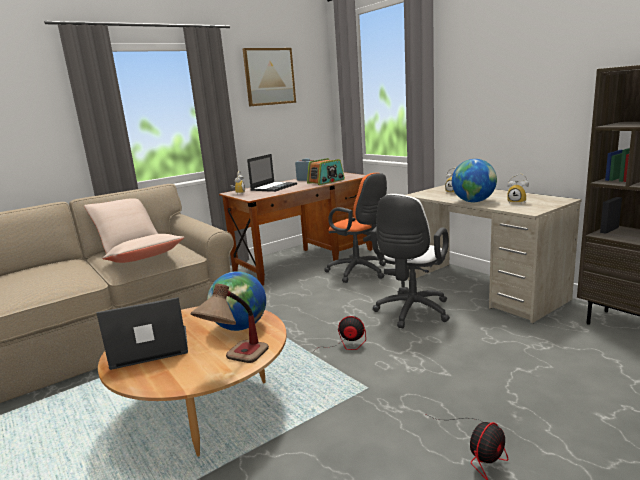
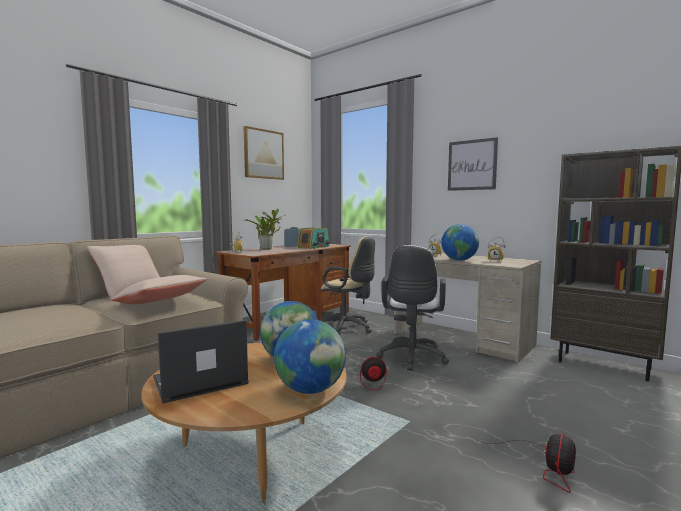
camera: 15 degrees left, 10 degrees down
table lamp [191,284,269,363] -> globe [274,319,346,394]
laptop [247,154,297,192] -> potted plant [245,209,285,250]
orange office chair [324,173,387,283] -> beige office chair [319,237,375,335]
none -> picture [448,137,498,191]

